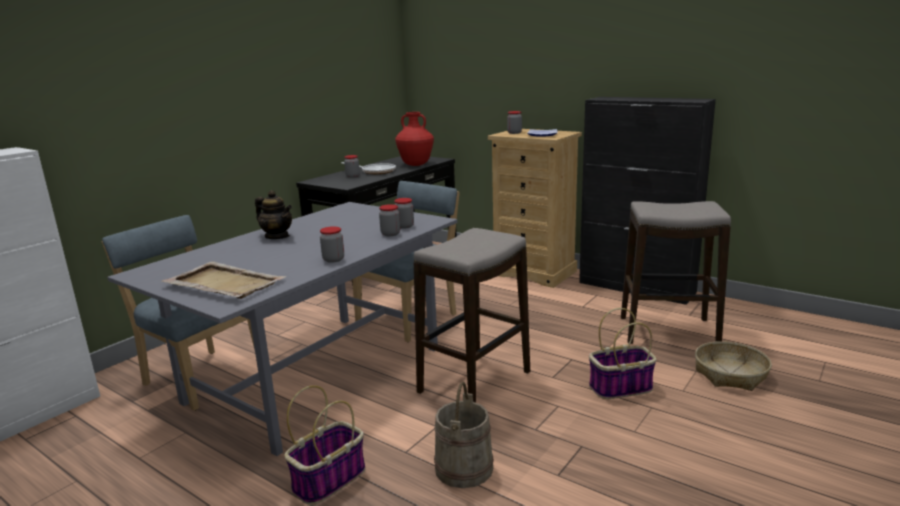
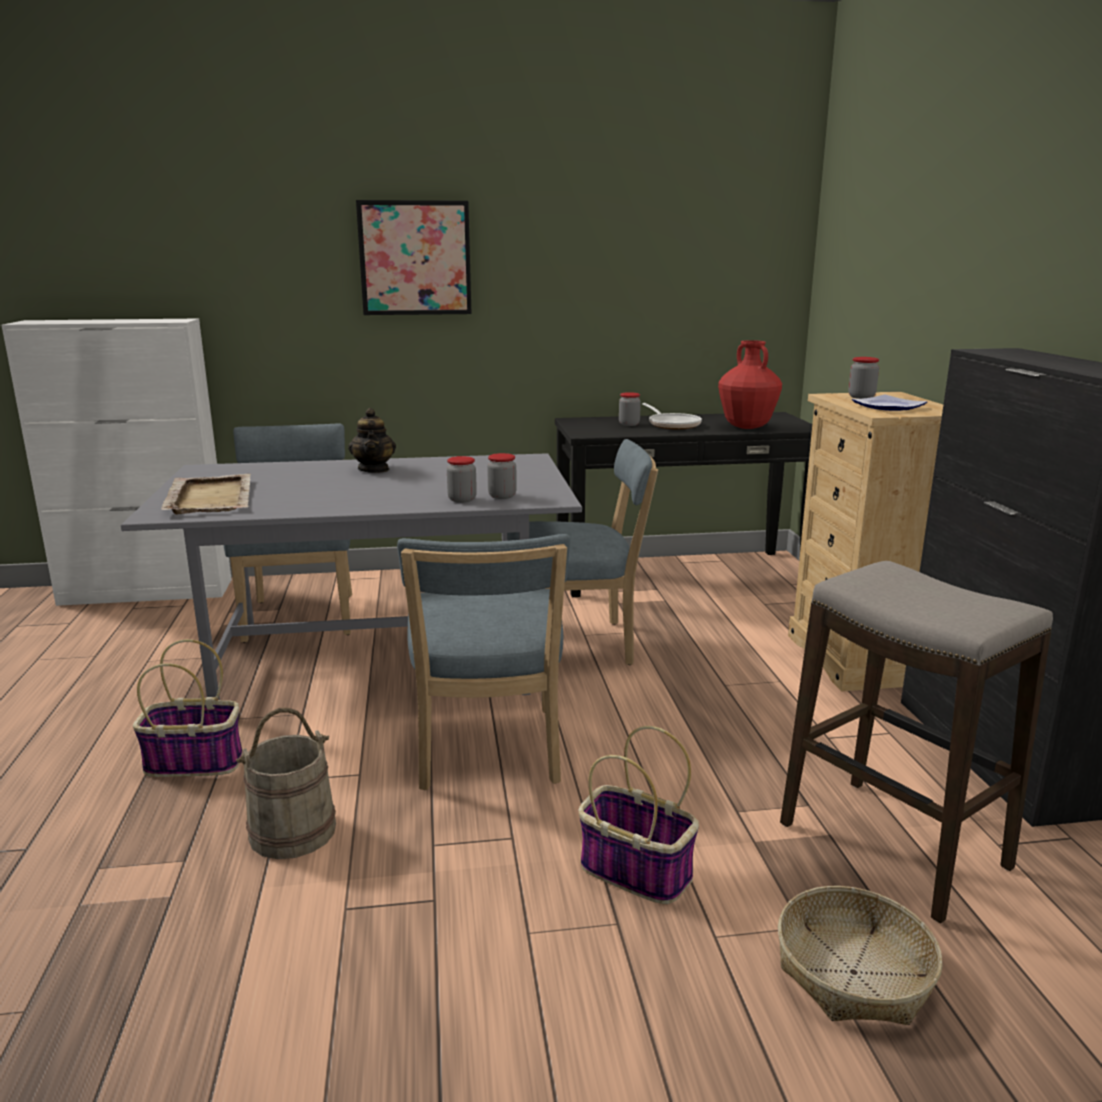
camera: 45 degrees right, 0 degrees up
jar [320,226,344,263] -> none
stool [414,228,530,403] -> blue chair [397,534,570,790]
none -> picture [356,200,472,315]

